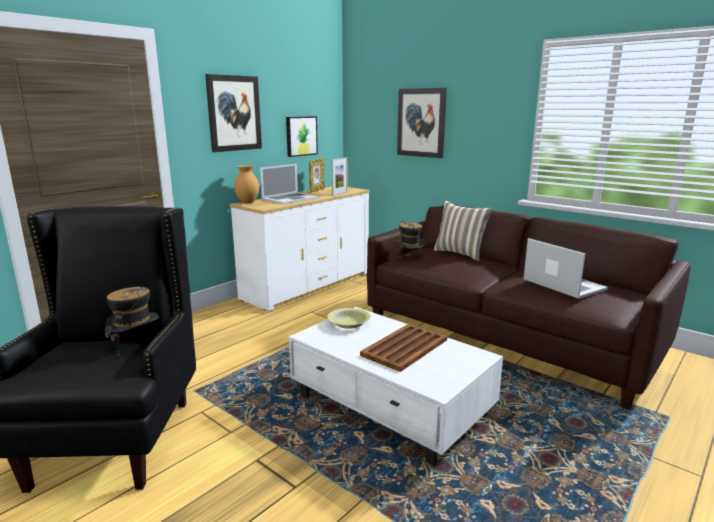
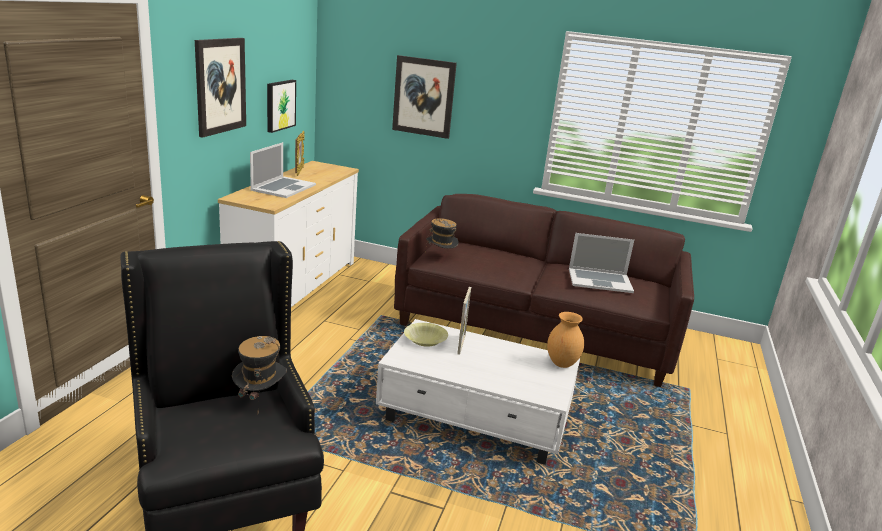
camera: 25 degrees left, 5 degrees up
brown vase [234,165,259,203] -> brown vase moved to [547,312,584,368]
picture frame [331,157,348,196] -> picture frame moved to [457,287,471,355]
brown tray [360,324,447,372] -> none
pillow [434,201,493,261] -> none
laptop [524,238,608,299] -> laptop turned 150 degrees clockwise [569,233,634,293]

